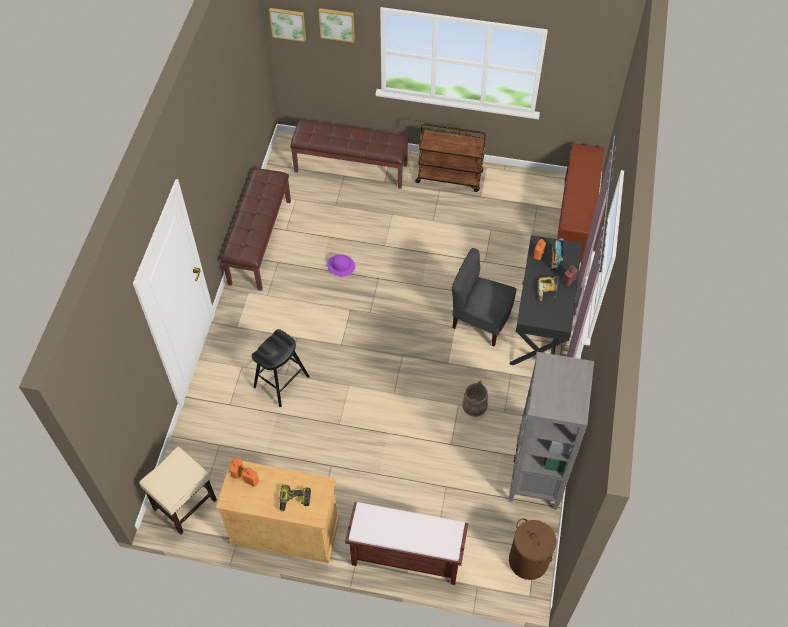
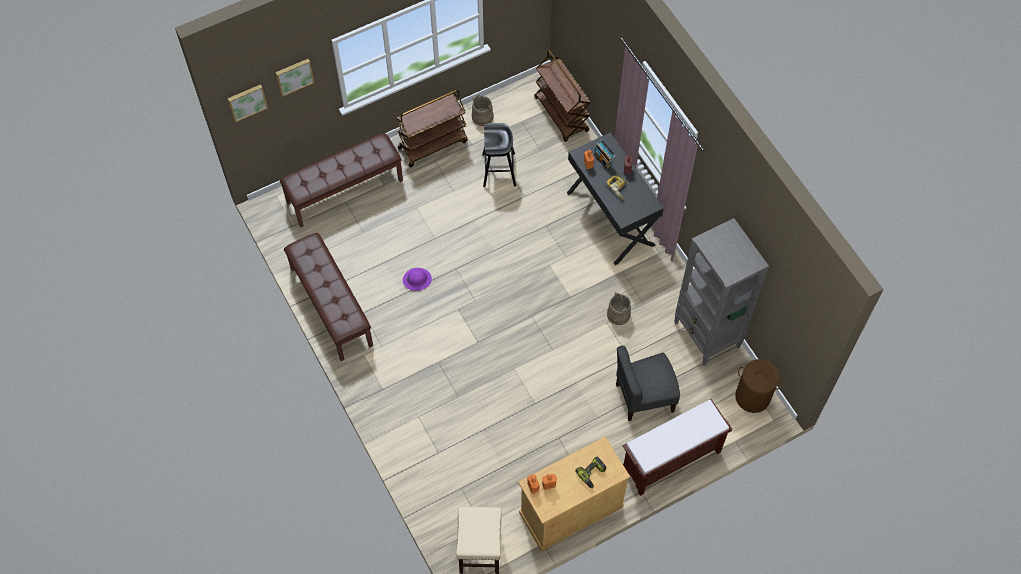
camera: 40 degrees left, 5 degrees up
black stool [252,329,310,407] -> black stool moved to [482,123,516,187]
grey chair [452,248,517,346] -> grey chair moved to [616,346,680,421]
brown shoe rack [557,143,604,263] -> brown cart [534,50,591,142]
none -> beige bucket [472,95,494,126]

